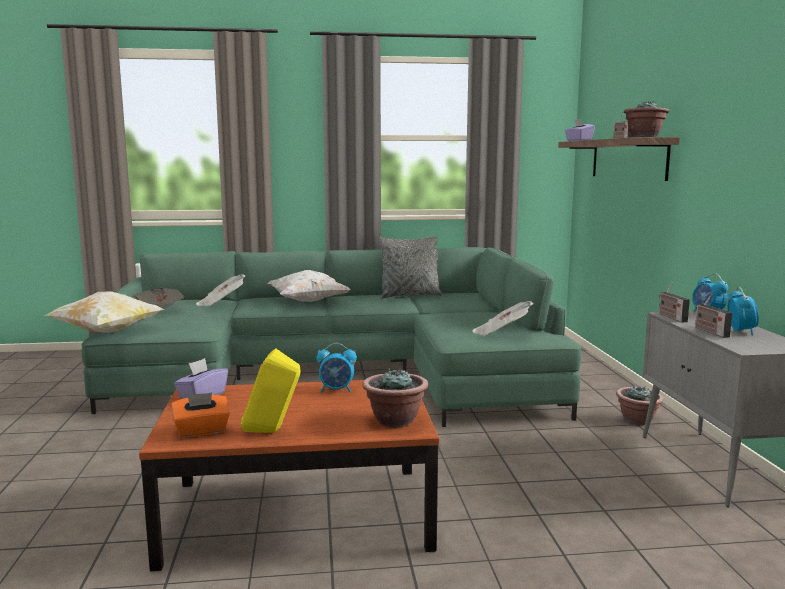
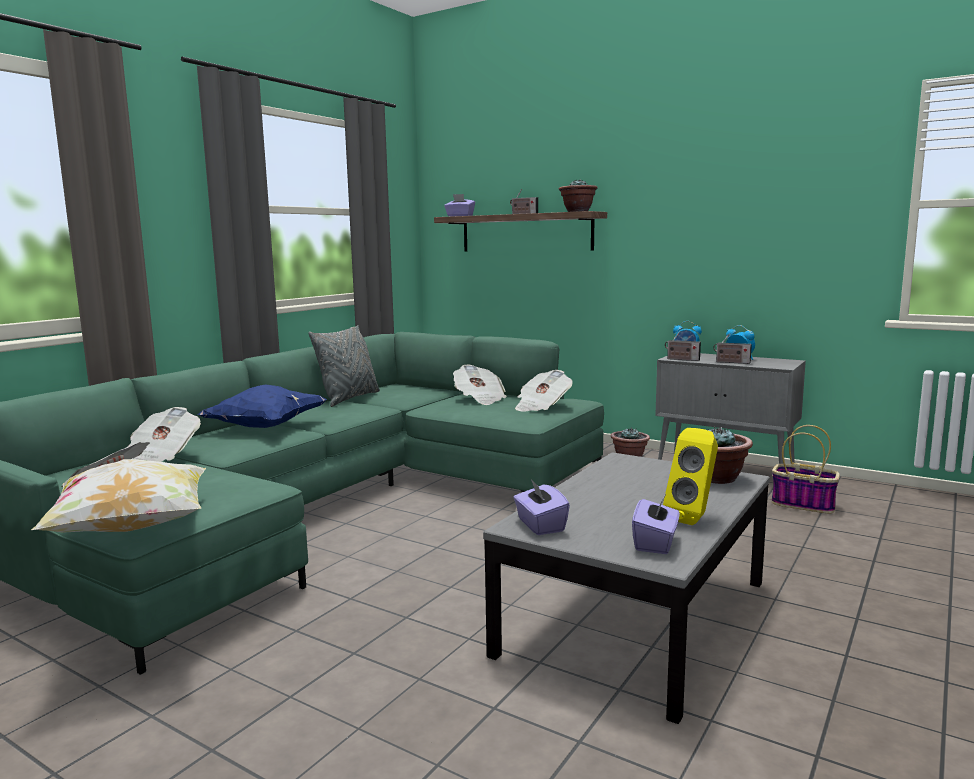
camera: 50 degrees left, 0 degrees up
brown coffee table [139,380,439,571] -> grey coffee table [483,452,770,724]
orange tissue box [171,393,230,438] -> purple tissue box [632,493,680,554]
white pillow [267,270,351,302] -> blue pillow [198,384,327,428]
alarm clock [317,343,357,393] -> none
none -> newspaper [453,365,507,405]
none -> basket [772,425,840,513]

